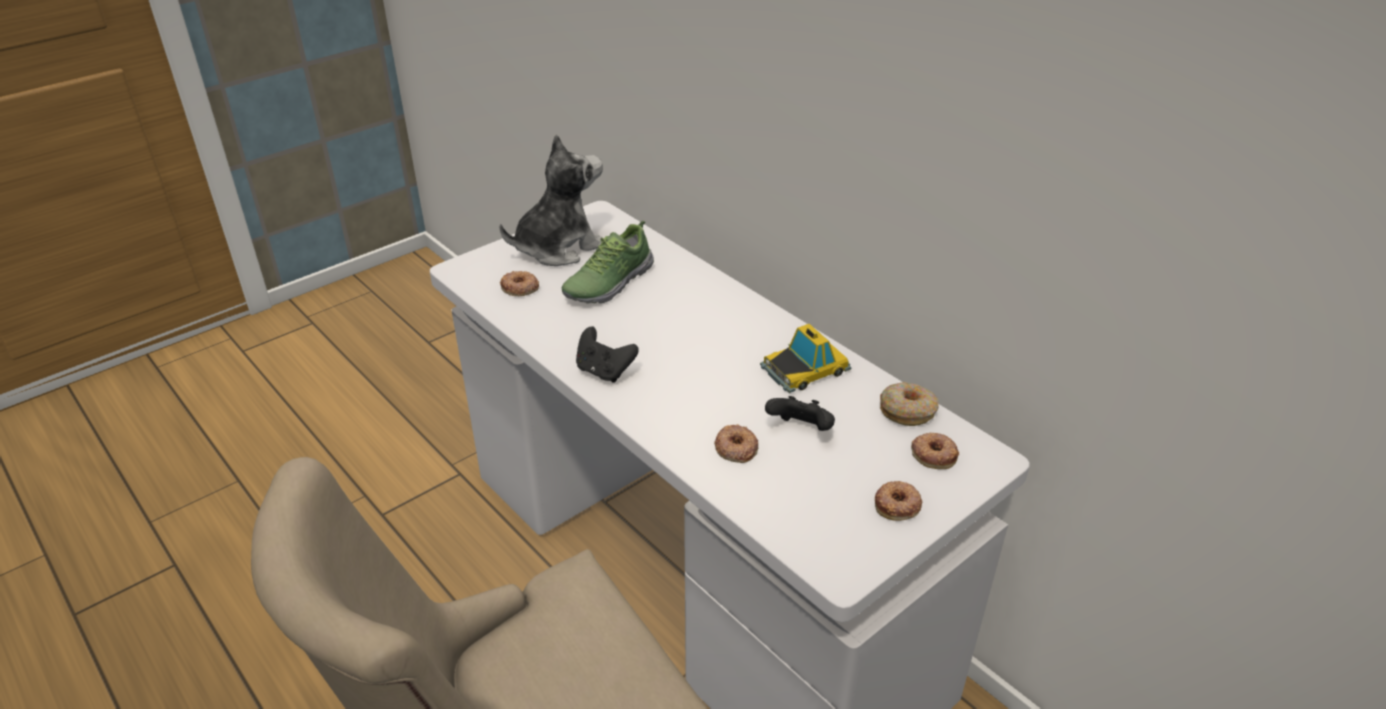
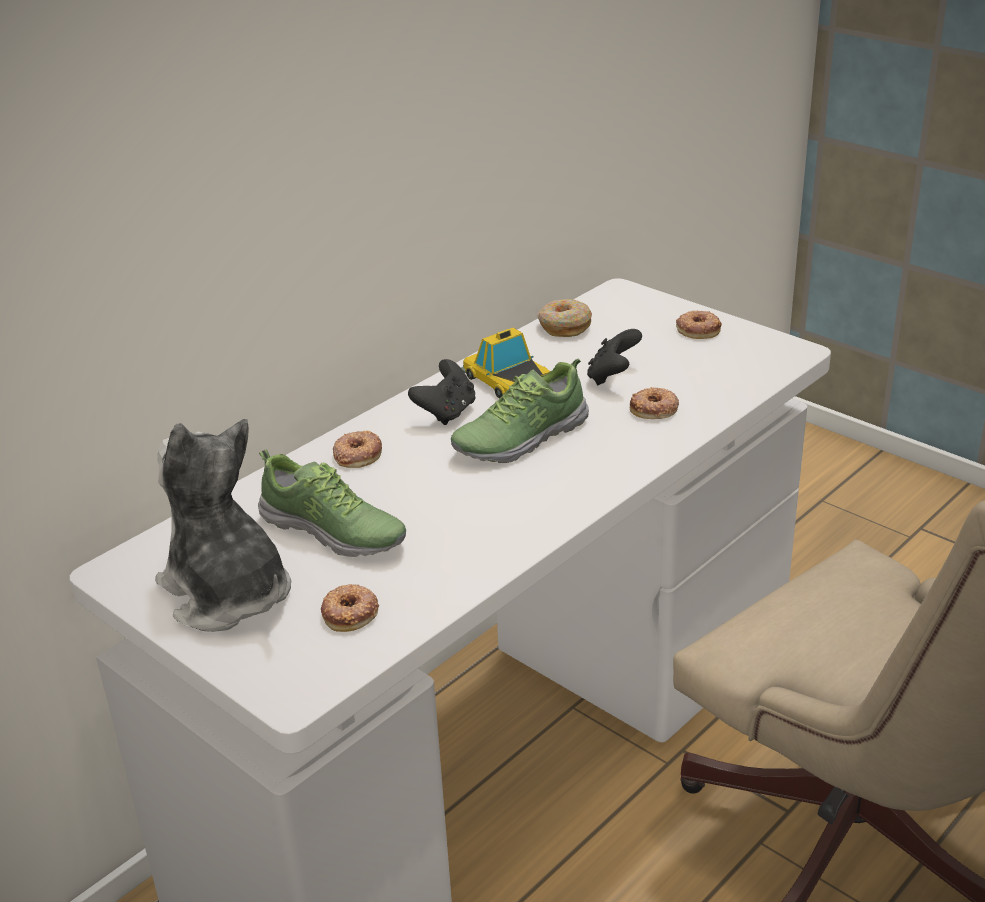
camera: 95 degrees left, 5 degrees down
black game controller [576,327,639,383] -> black game controller moved to [408,359,476,425]
donut [911,433,959,469] -> donut moved to [333,431,382,468]
none -> shoe [451,358,589,463]

